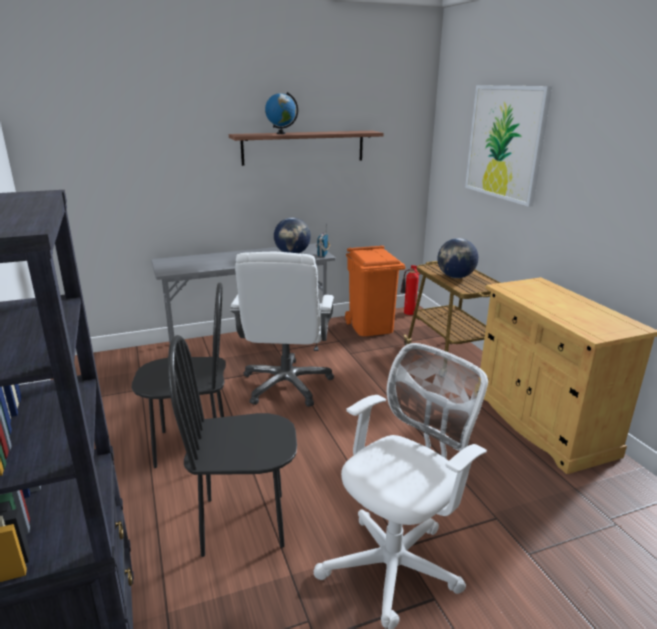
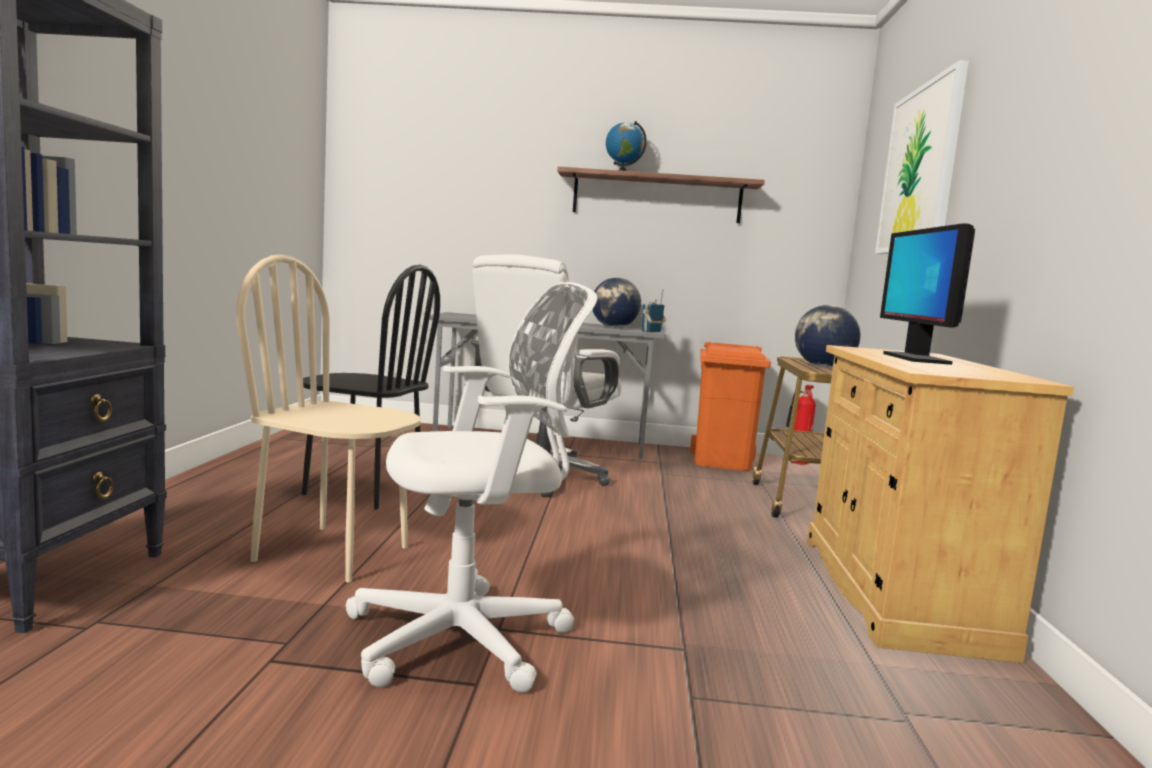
camera: 25 degrees right, 15 degrees down
black chair [168,335,297,557] -> beige chair [236,254,421,582]
none -> monitor [880,223,975,365]

